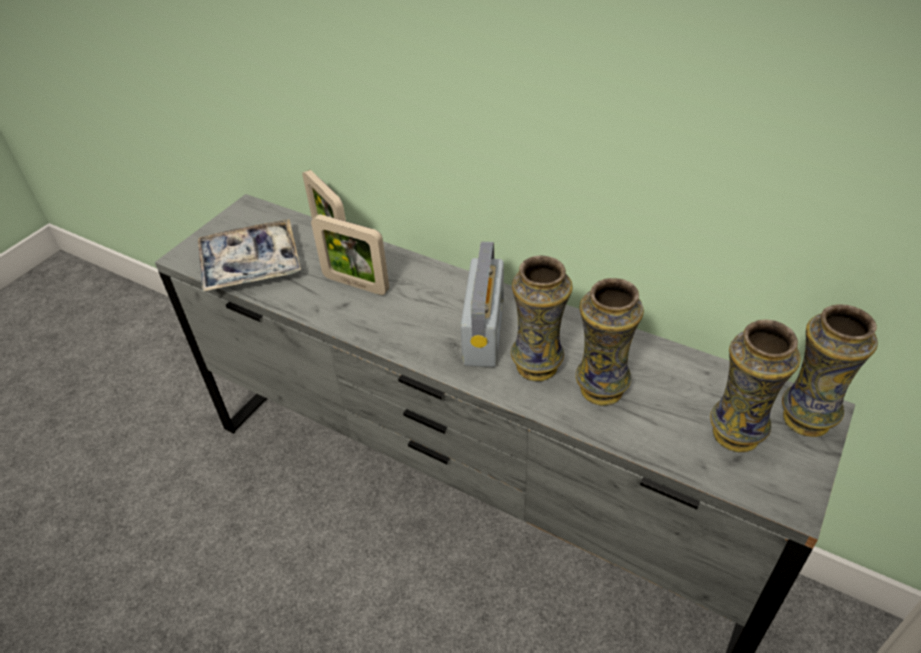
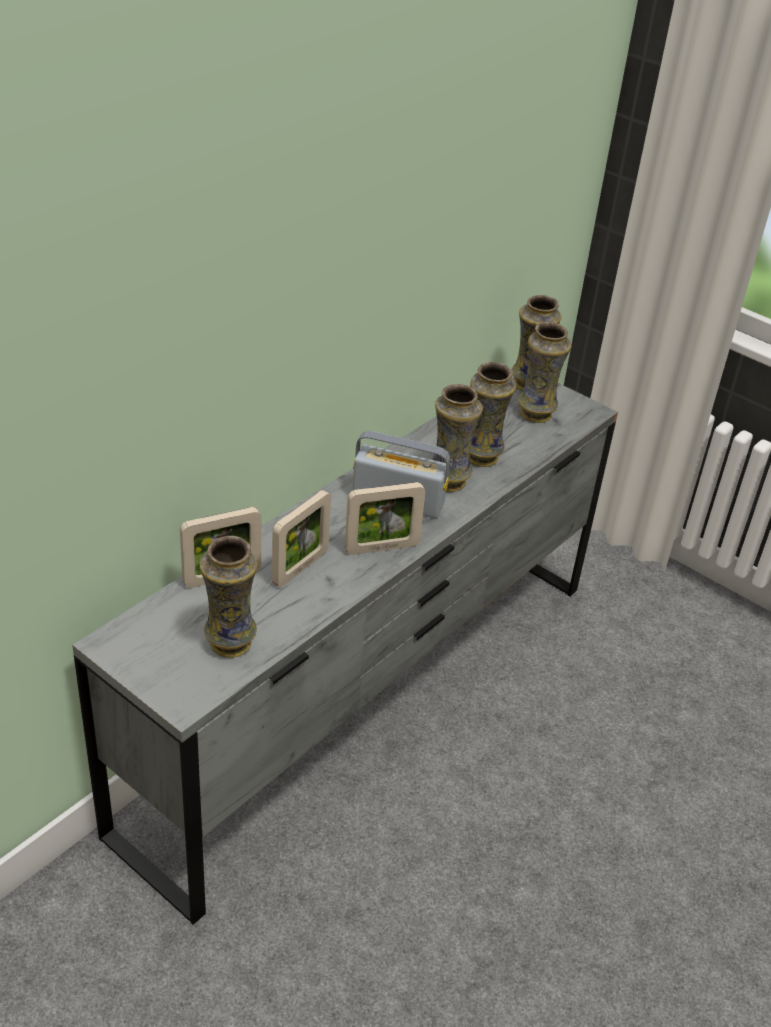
camera: 85 degrees left, 5 degrees down
tray [198,219,301,292] -> vase [199,536,258,658]
none -> picture frame [345,482,425,555]

